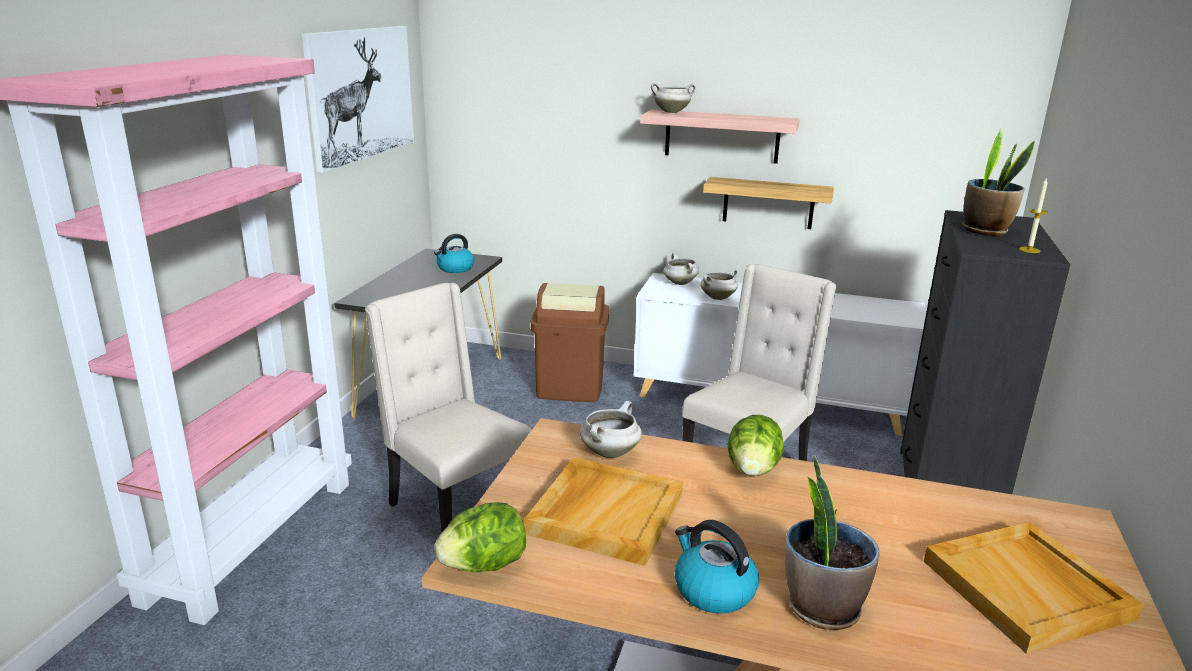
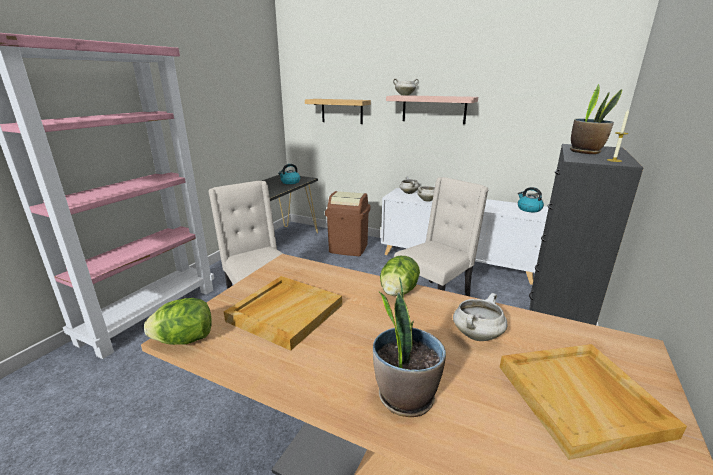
camera: 10 degrees right, 0 degrees up
picture [302,26,414,173] -> none
white cooking pot [580,401,642,458] -> white cooking pot moved to [453,293,507,341]
kettle [675,520,759,614] -> kettle moved to [518,187,544,212]
shelf [703,177,834,229] -> shelf moved to [305,99,371,124]

